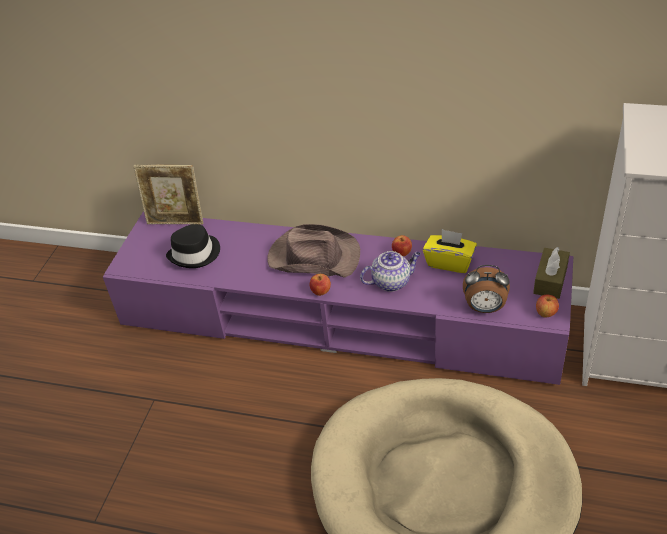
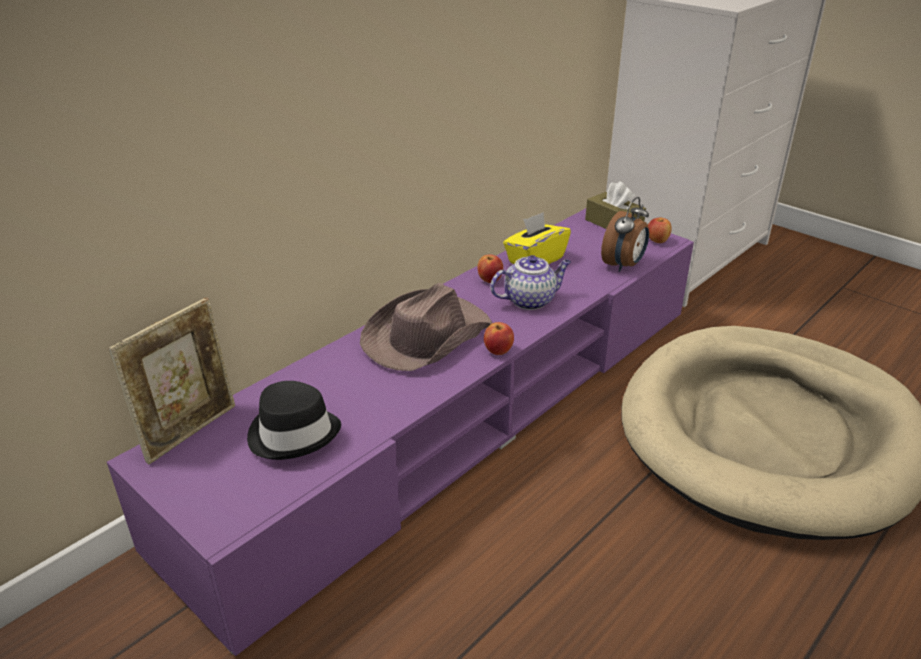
camera: 65 degrees left, 10 degrees down
teapot [360,251,421,292] -> teapot turned 60 degrees clockwise [490,255,571,310]

